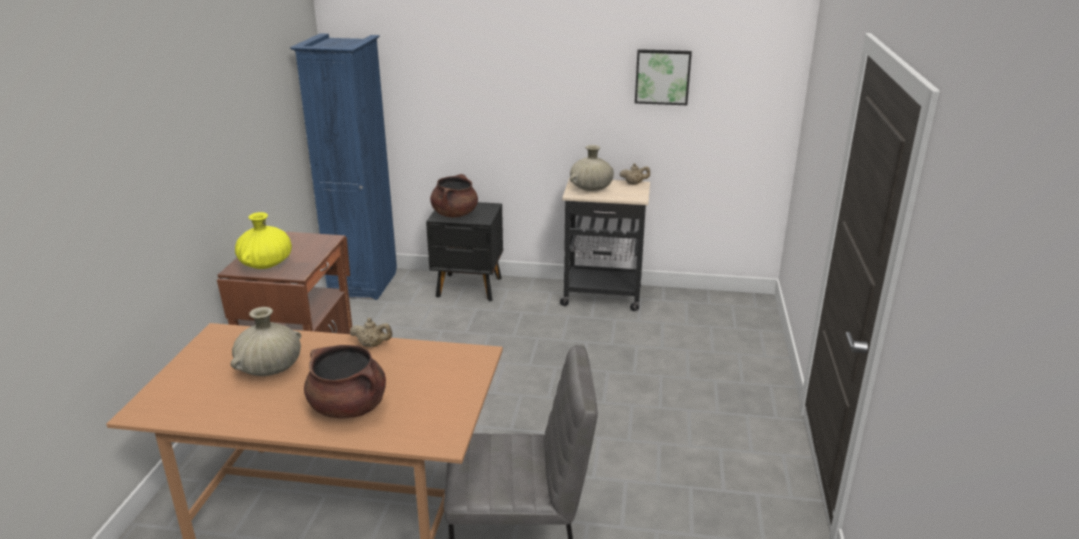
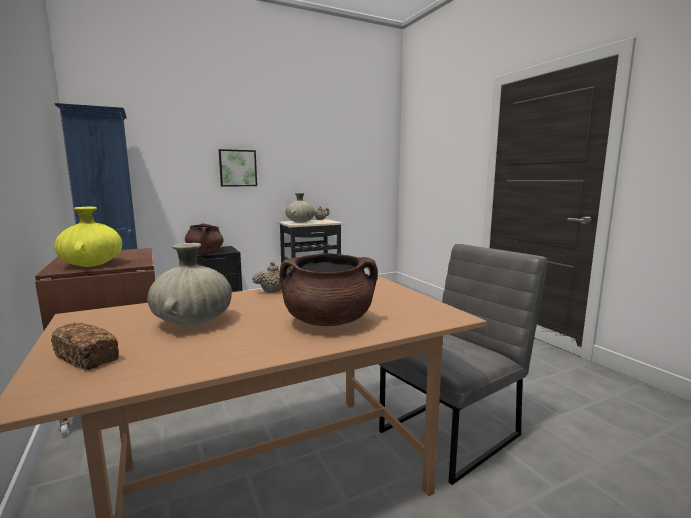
camera: 35 degrees left, 15 degrees down
picture [635,49,692,105] -> picture moved to [219,149,257,187]
none -> bread [51,323,119,370]

